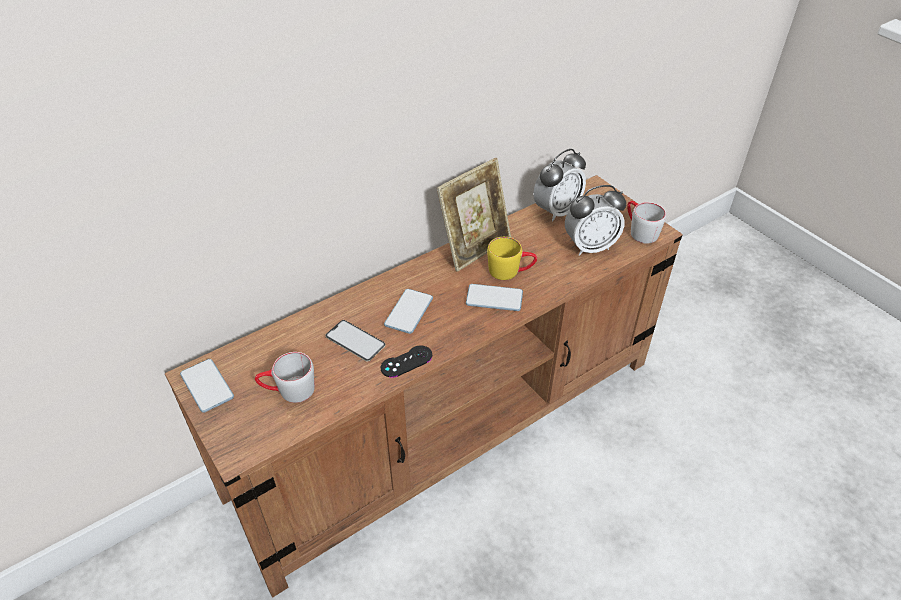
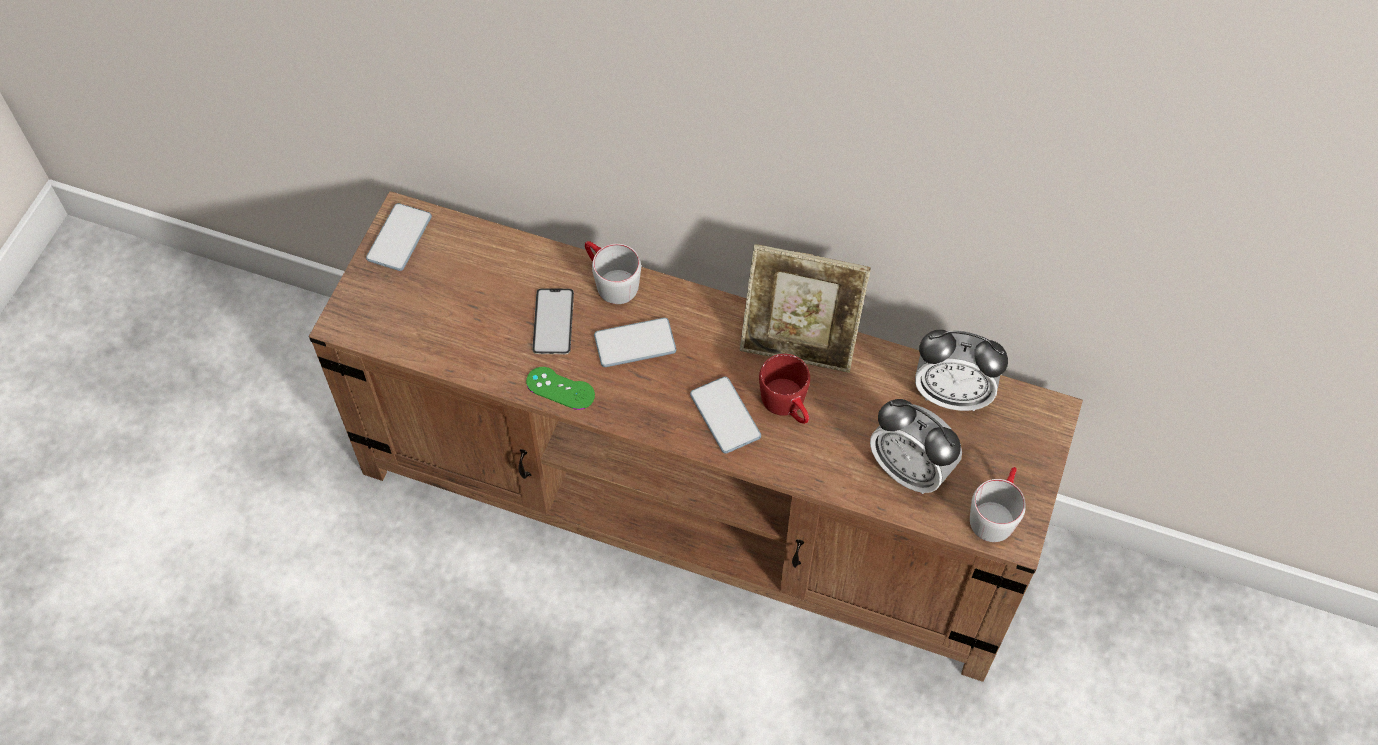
camera: 55 degrees right, 15 degrees up
grey mug [255,352,315,403] -> grey mug moved to [585,241,641,304]
black game controller [380,345,432,378] -> green game controller [526,367,595,410]
yellow mug [487,237,537,280] -> red mug [759,354,810,424]

